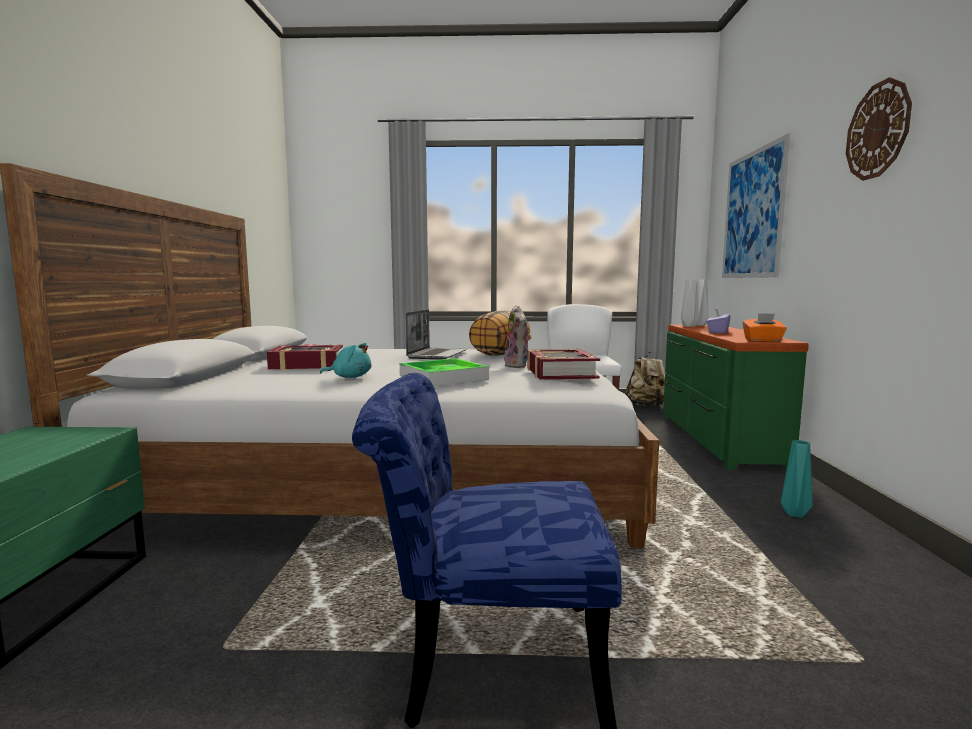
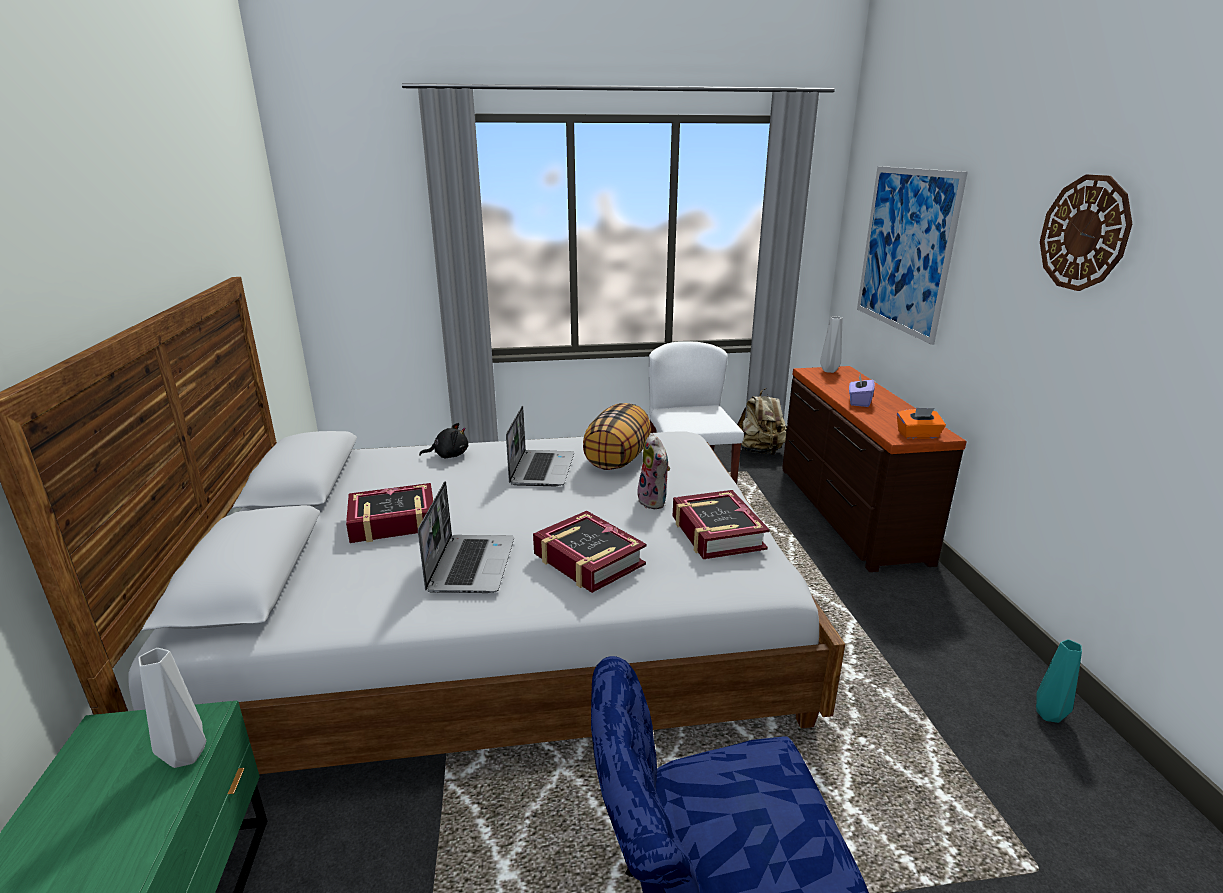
camera: 10 degrees left, 15 degrees up
turquoise plush toy [320,343,371,378] -> laptop [418,481,514,593]
tray [400,358,489,386] -> book [533,511,646,593]
green dresser [663,325,809,470] -> brown dresser [782,366,967,572]
grey vase [681,279,699,327] -> grey vase moved to [138,648,206,768]
turquoise vase [781,440,813,518] -> turquoise vase moved to [1036,639,1082,723]
none -> black plush toy [419,423,468,459]

